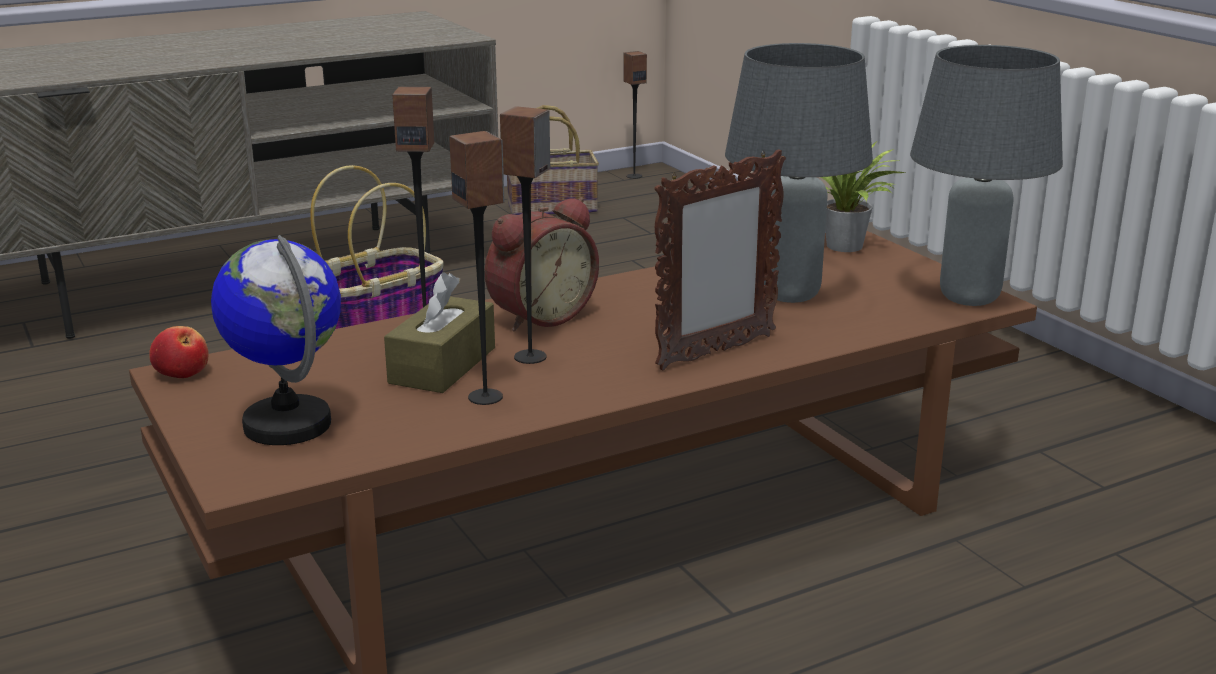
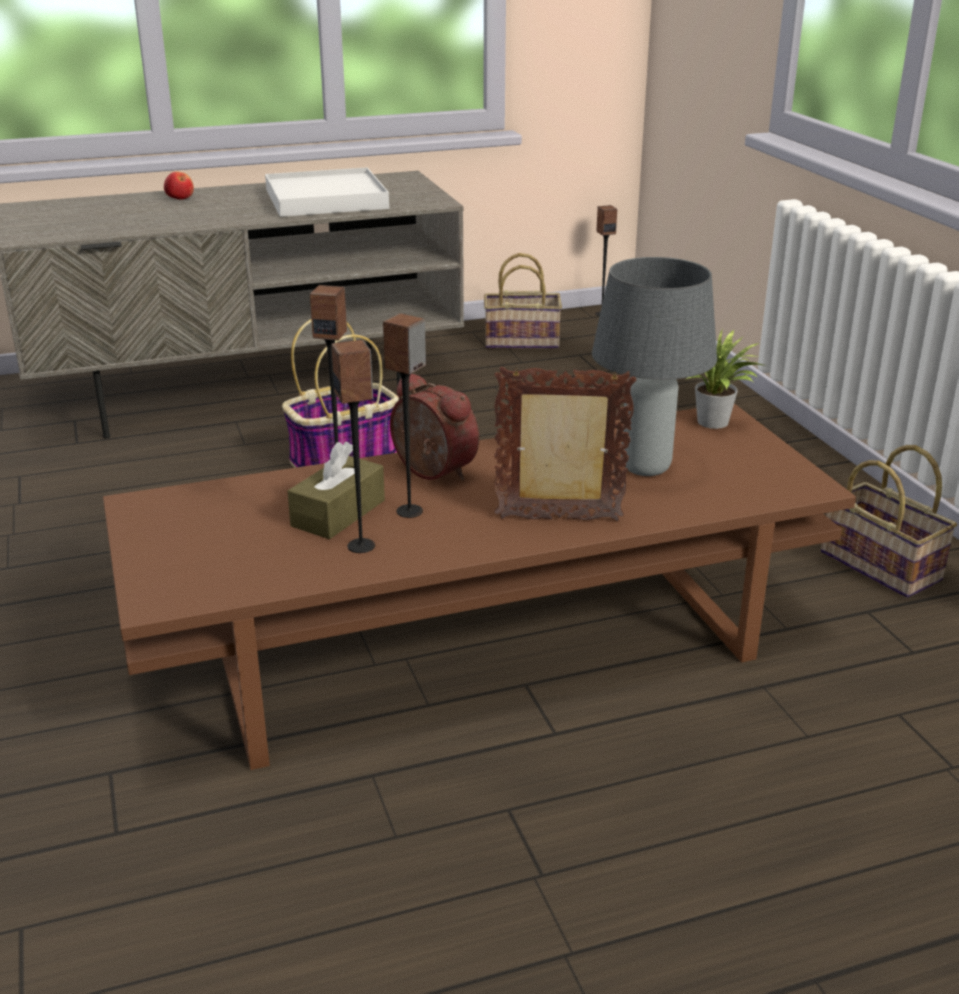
camera: 10 degrees right, 5 degrees up
apple [149,326,209,378] -> apple moved to [164,171,194,200]
globe [211,235,341,445] -> none
alarm clock [485,197,599,331] -> alarm clock turned 105 degrees counterclockwise [390,374,479,480]
picture frame [654,149,786,370] -> picture frame turned 150 degrees counterclockwise [494,367,636,521]
grey table lamp [910,45,1063,306] -> none
none -> white tray [265,167,389,217]
none -> basket [821,445,957,598]

